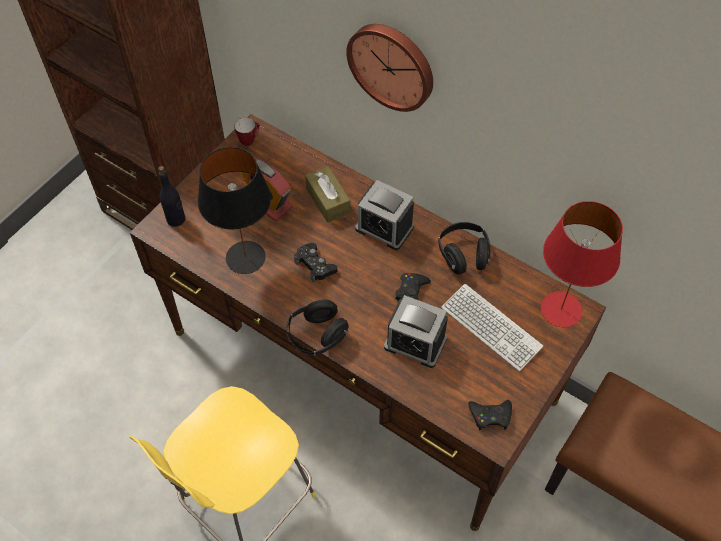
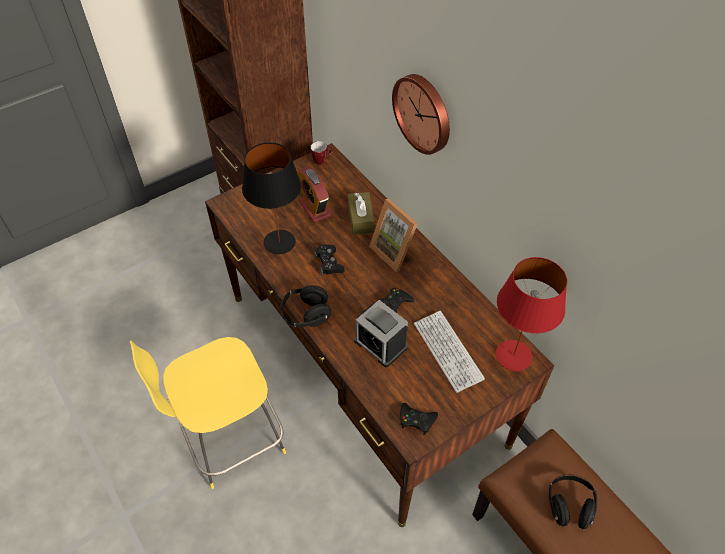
camera: 20 degrees right, 5 degrees down
black bottle [158,166,185,227] -> none
alarm clock [356,180,414,250] -> picture frame [369,198,418,272]
black headphones [438,222,490,274] -> black headphones moved to [549,474,597,529]

